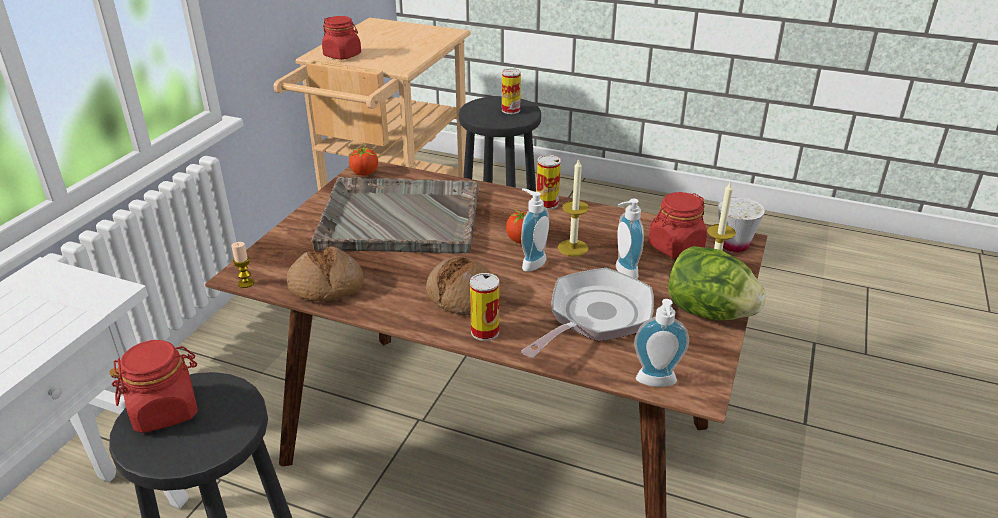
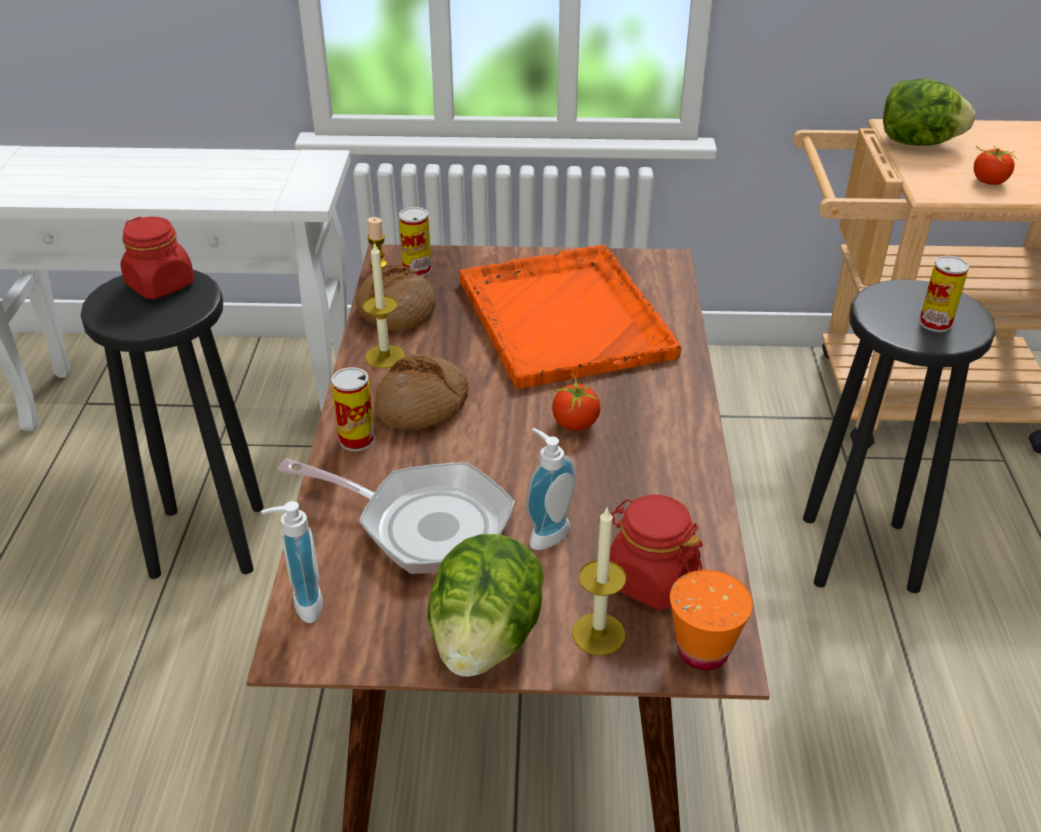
camera: 70 degrees right, 5 degrees up
grey tray [311,177,479,253] -> orange tray [459,245,682,389]
red jar [322,16,361,60] -> lettuce [883,79,975,146]
tomato [349,146,378,176] -> tomato moved to [974,146,1017,185]
soap dispenser [521,188,549,272] -> none
can [537,155,561,210] -> can moved to [399,207,432,276]
candle [558,158,589,257] -> candle moved to [363,242,405,369]
white cup [718,197,765,252] -> orange cup [670,570,753,670]

